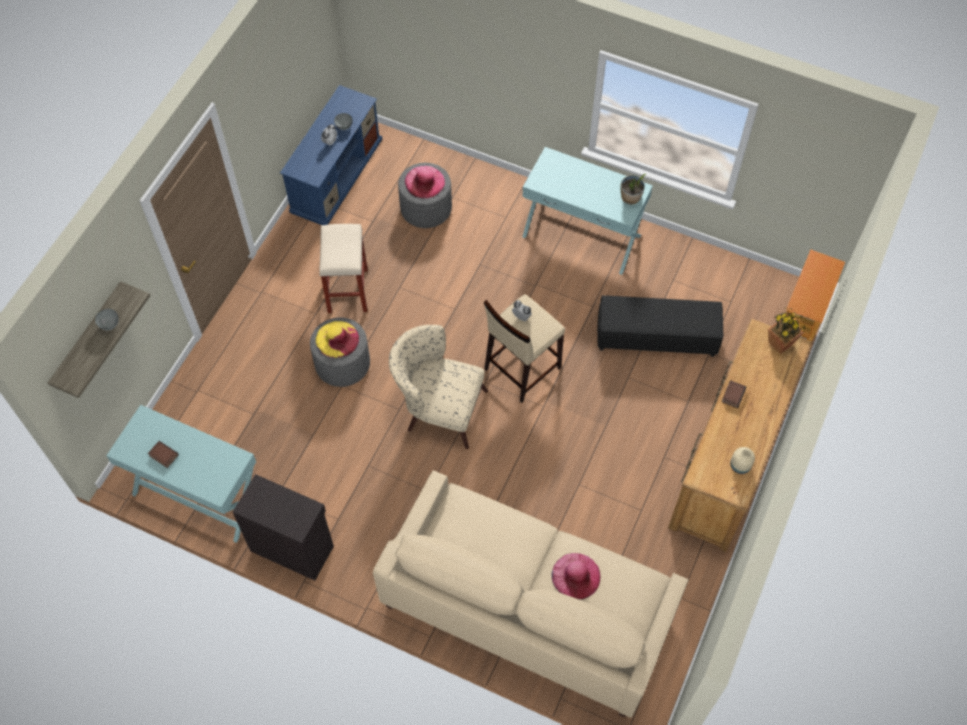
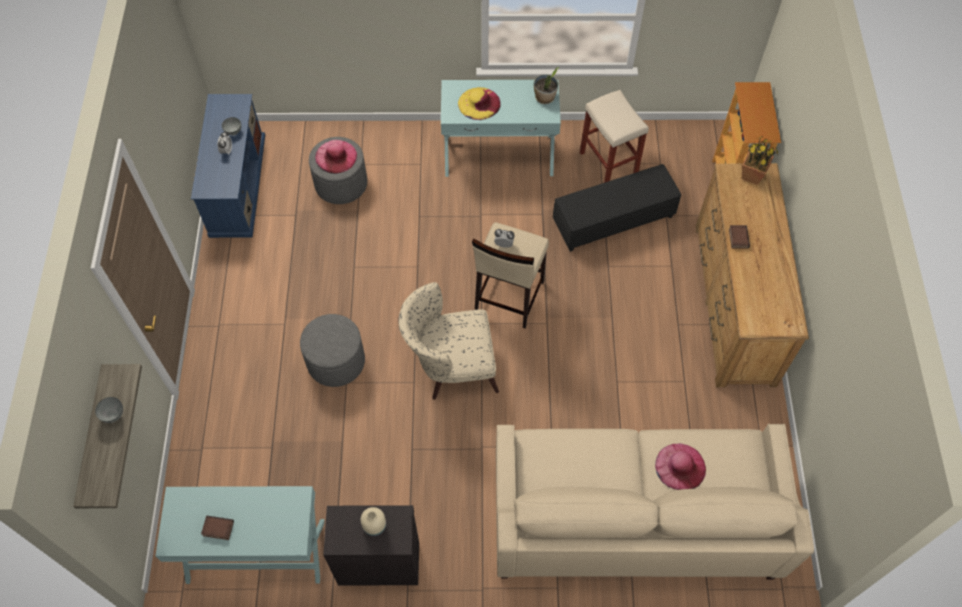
camera: 25 degrees left, 0 degrees up
yellow hat [316,321,359,358] -> yellow hat moved to [458,87,501,120]
beige stool [319,224,368,313] -> beige stool moved to [580,90,649,183]
beige vase [730,447,755,474] -> beige vase moved to [360,507,386,536]

